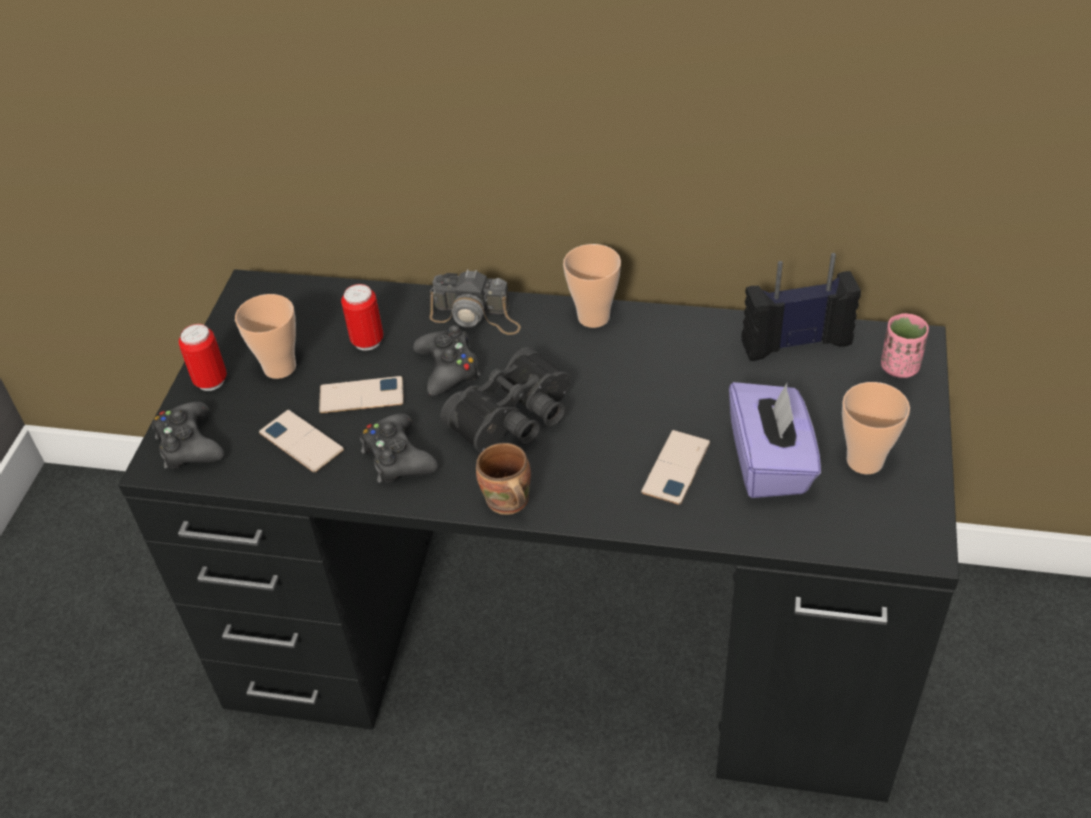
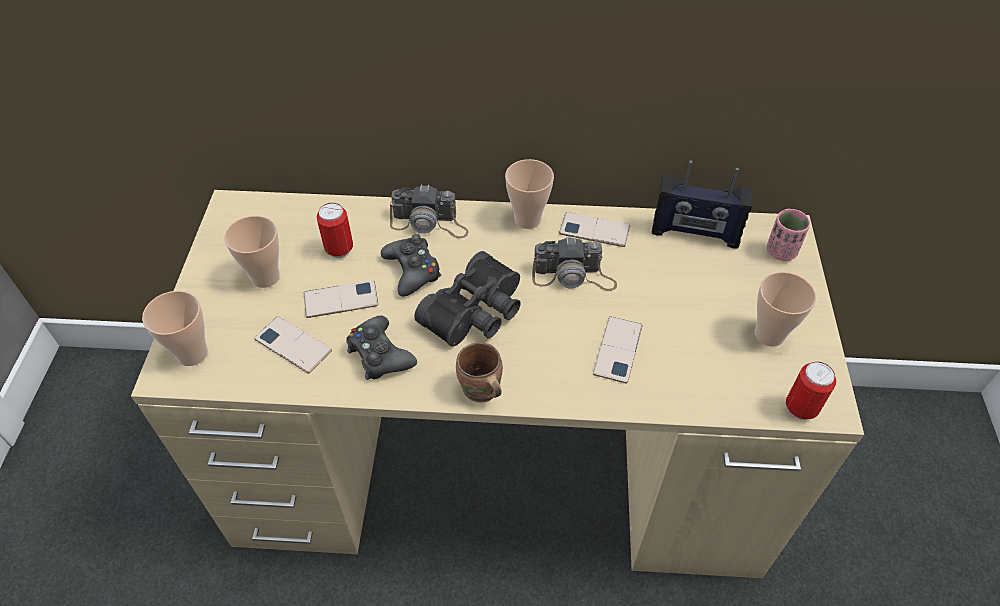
camera: 10 degrees left, 5 degrees up
black desk [118,269,959,802] -> beige desk [131,190,864,578]
black game controller [152,402,224,469] -> cup [142,291,208,366]
can [179,324,227,391] -> can moved to [786,362,836,420]
purple tissue box [729,382,821,498] -> none
radio [741,253,861,361] -> radio turned 150 degrees counterclockwise [652,160,753,249]
none -> camera [532,237,617,291]
none -> phone [559,212,630,247]

